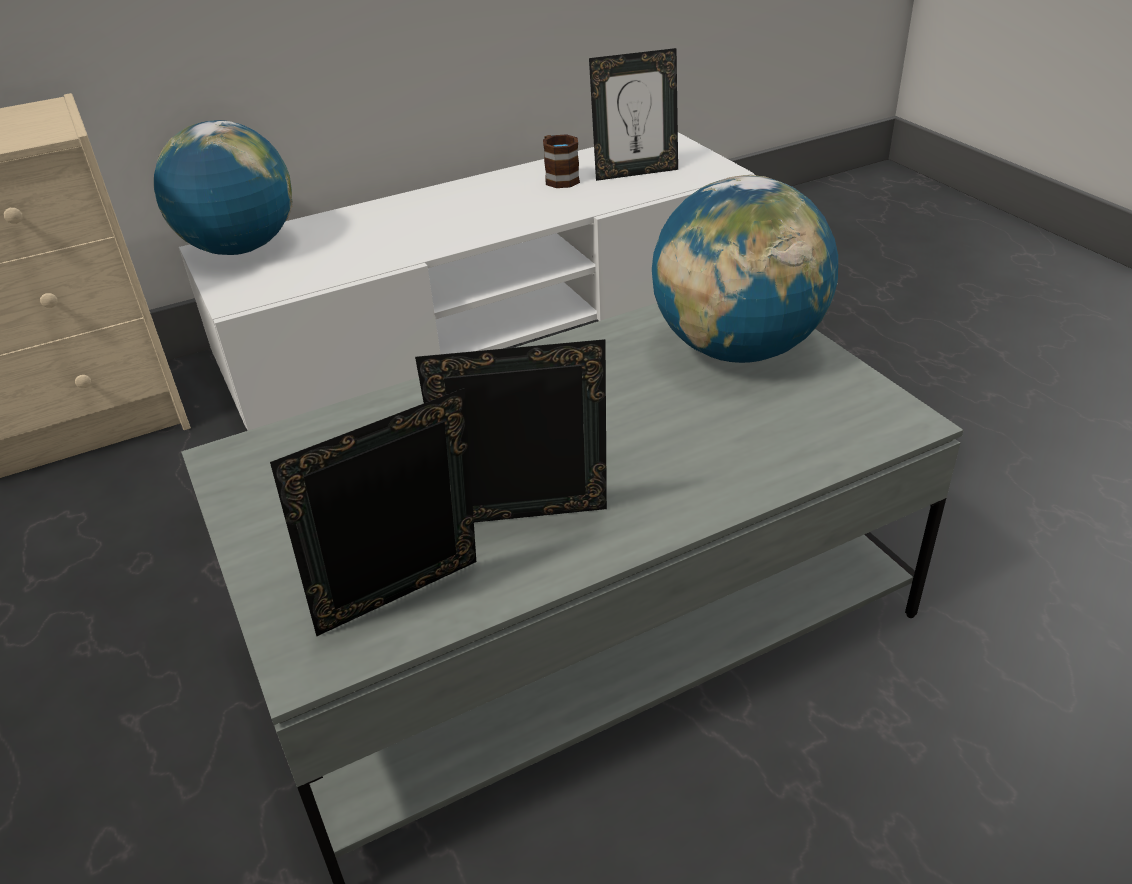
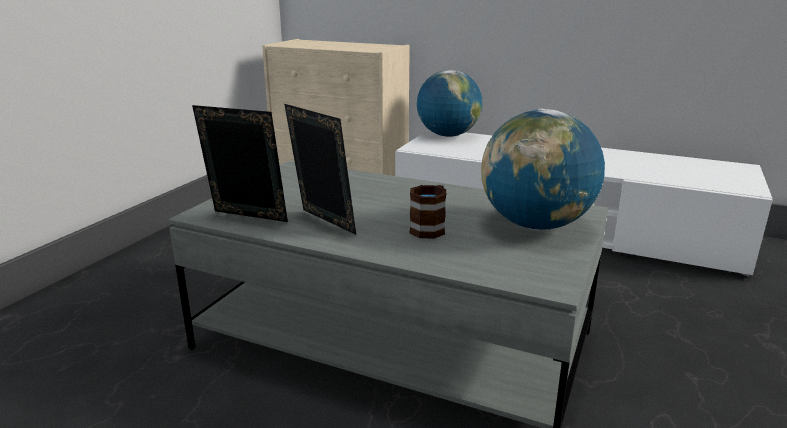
camera: 50 degrees right, 15 degrees down
brown mug [543,134,580,188] -> brown mug moved to [409,185,446,239]
picture frame [589,48,678,181] -> none

